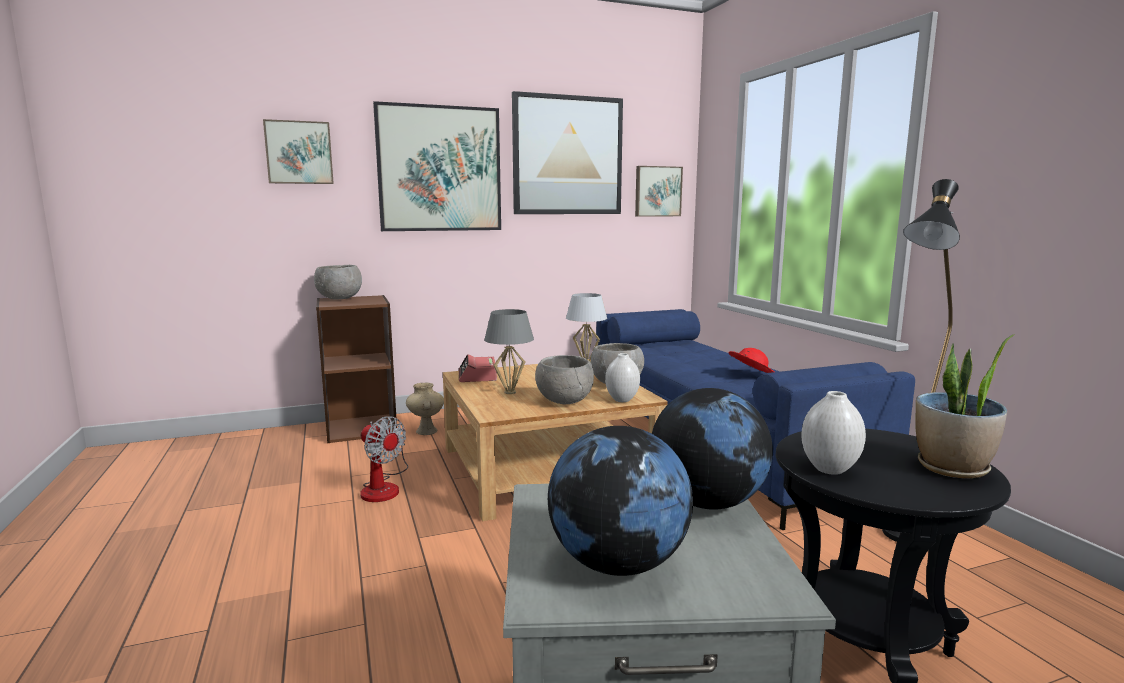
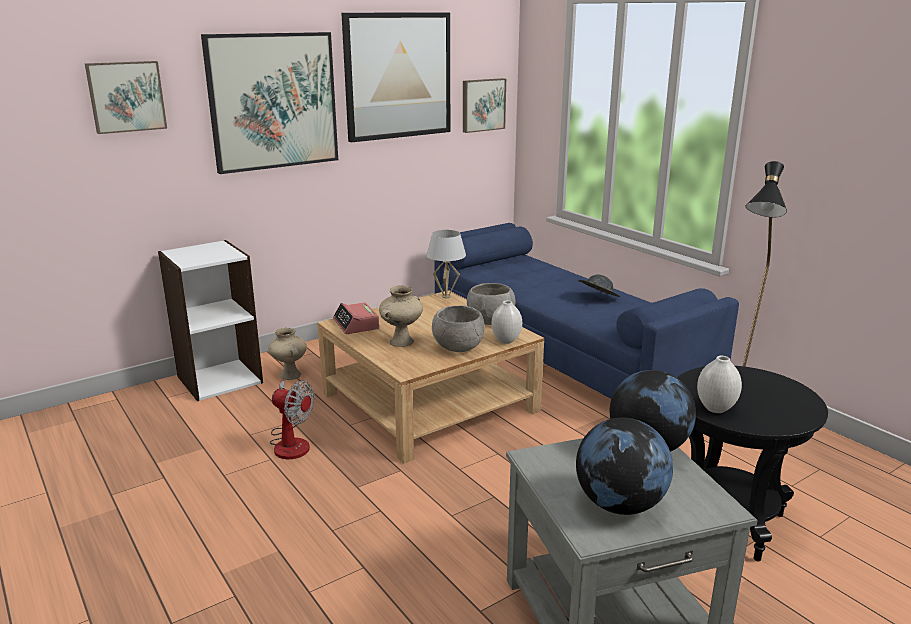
camera: 15 degrees left, 10 degrees up
grey bowl [314,265,362,299] -> none
brown bookcase [316,295,397,443] -> white bookcase [158,240,263,401]
grey table lamp [484,309,534,394] -> beige vase [379,285,423,347]
red hat [729,348,774,373] -> grey hat [578,274,620,297]
potted plant [915,334,1015,479] -> none

